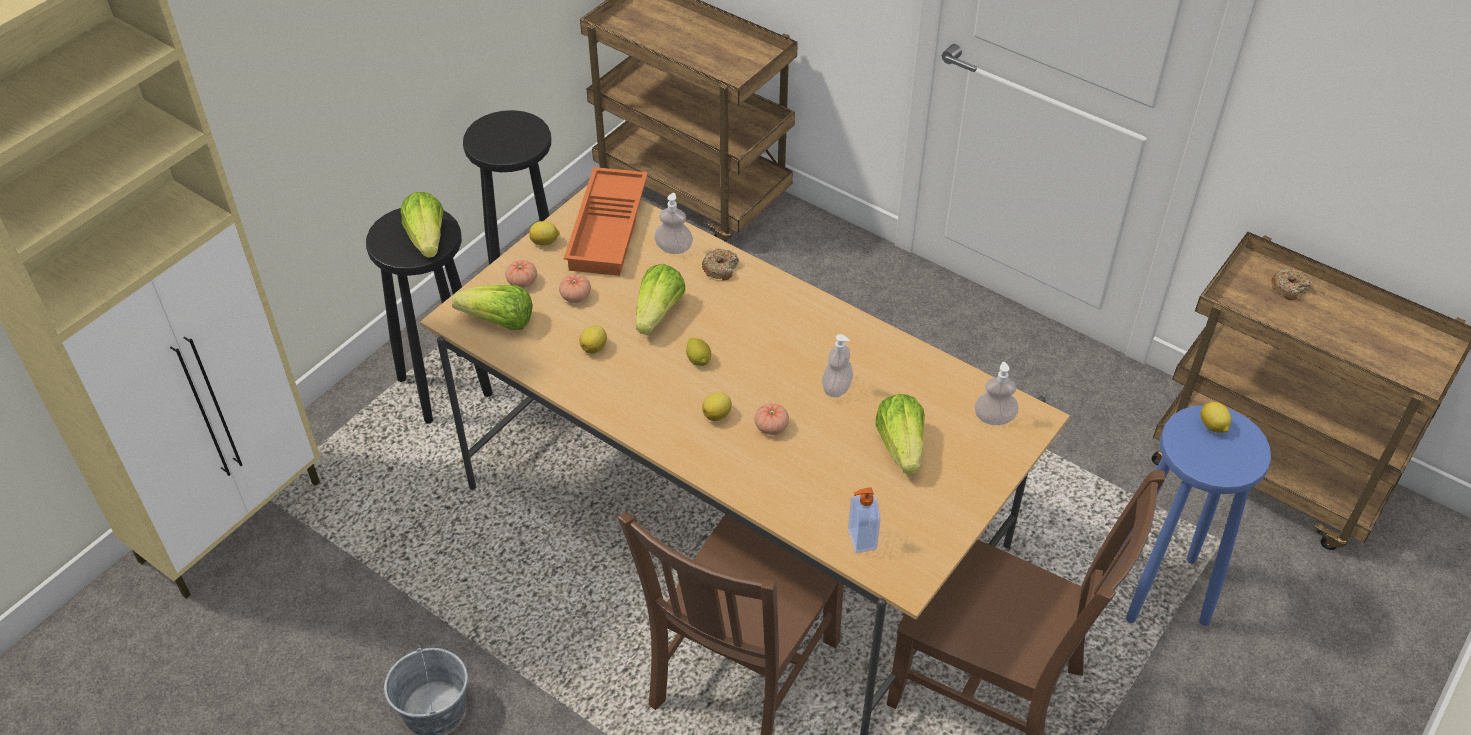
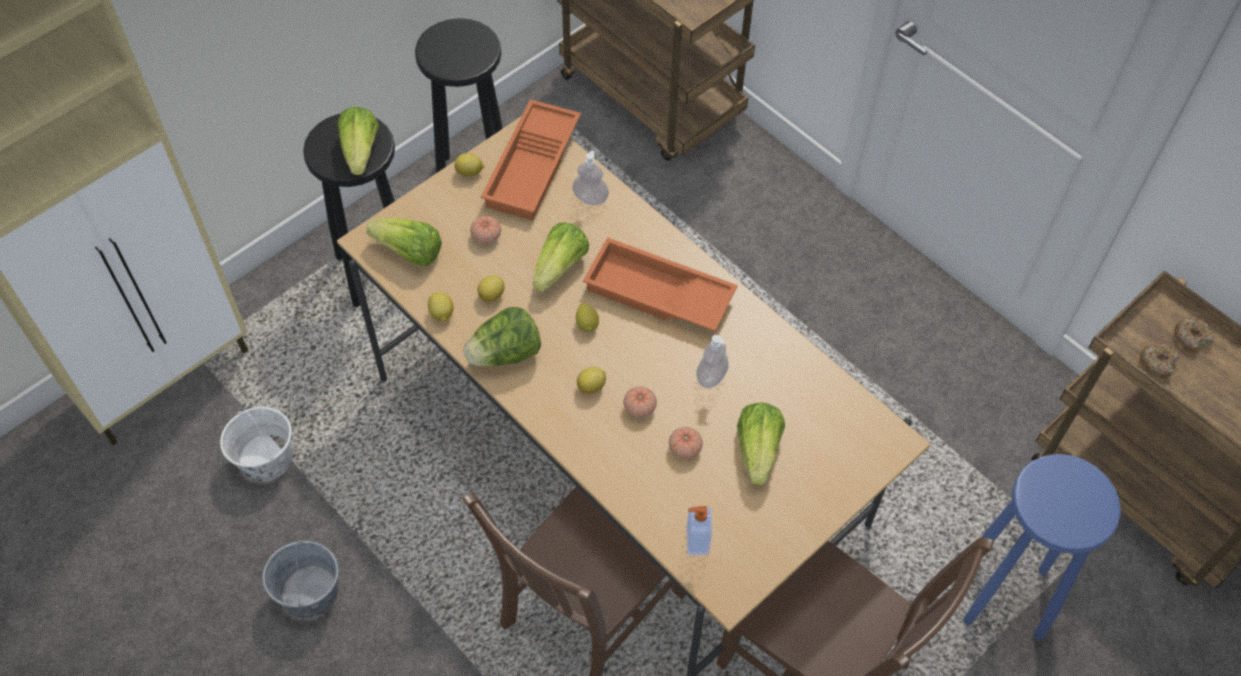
camera: 10 degrees right, 10 degrees up
tomato [505,260,537,288] -> tomato moved to [669,427,703,459]
donut [702,249,739,281] -> donut moved to [1139,342,1180,379]
soap dispenser [975,362,1018,425] -> none
lemon [1200,402,1231,433] -> lemon moved to [428,292,454,322]
none -> white bucket [220,407,292,482]
none -> lettuce [464,307,541,366]
none -> orange tray [583,237,738,331]

